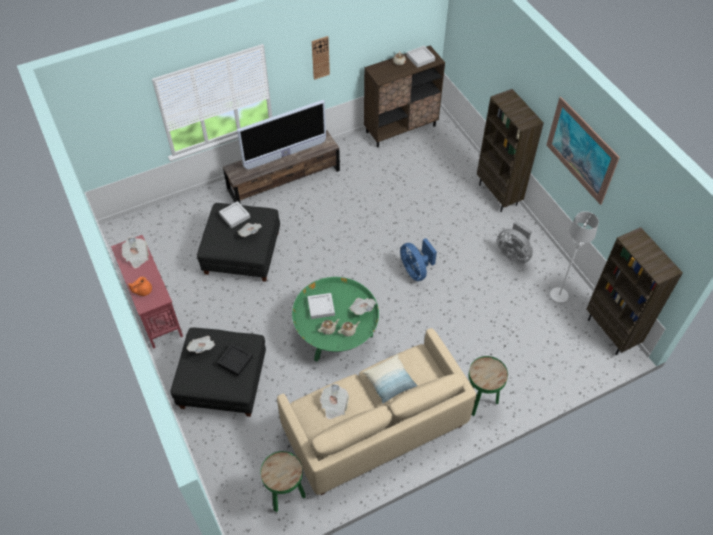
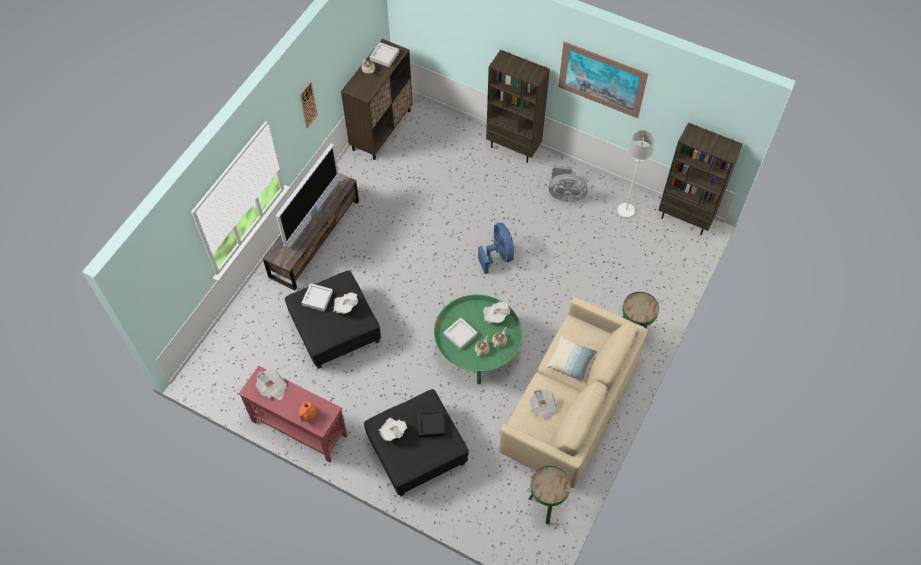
camera: 35 degrees left, 5 degrees up
blue fan [400,238,437,281] -> blue fan turned 135 degrees counterclockwise [478,223,514,274]

